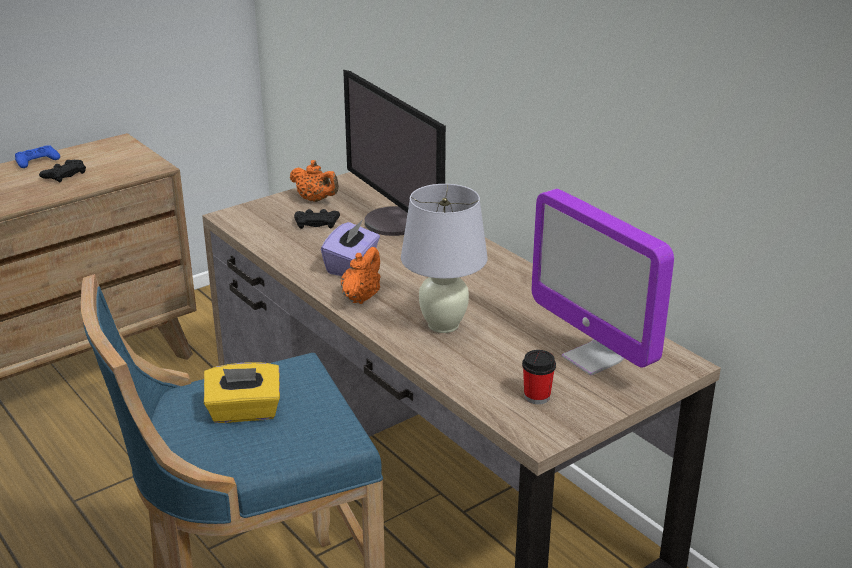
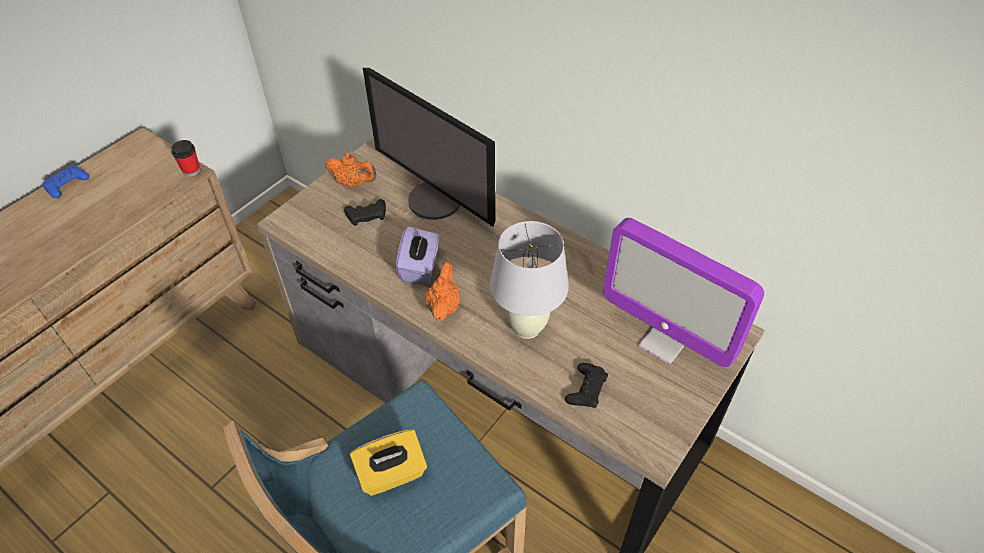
camera: 15 degrees left, 20 degrees up
black game controller [39,160,86,183] -> black game controller moved to [565,363,608,408]
cup [522,350,556,404] -> cup moved to [171,140,200,176]

